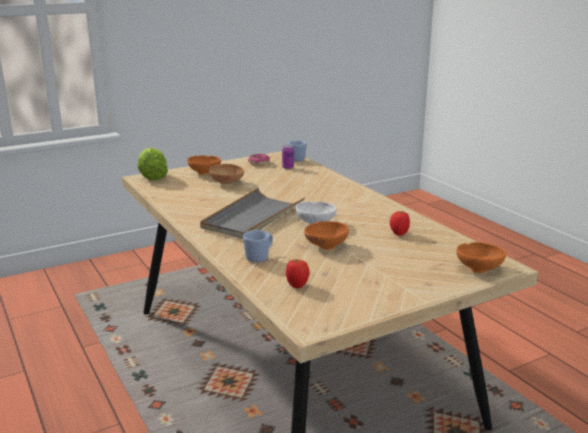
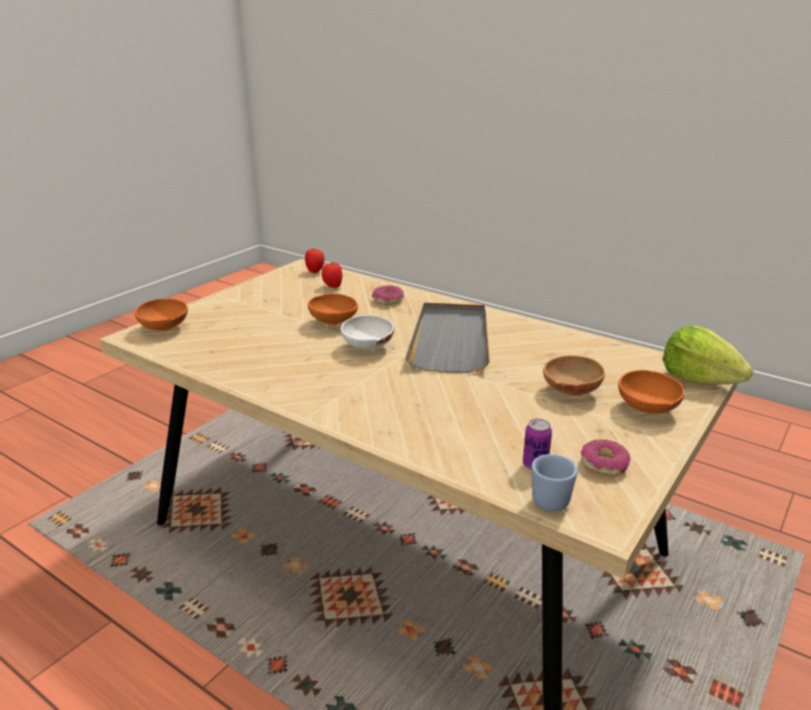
camera: 155 degrees right, 5 degrees up
blue mug [243,230,273,263] -> donut [372,285,404,305]
tomato [390,211,410,236] -> tomato moved to [305,248,325,273]

